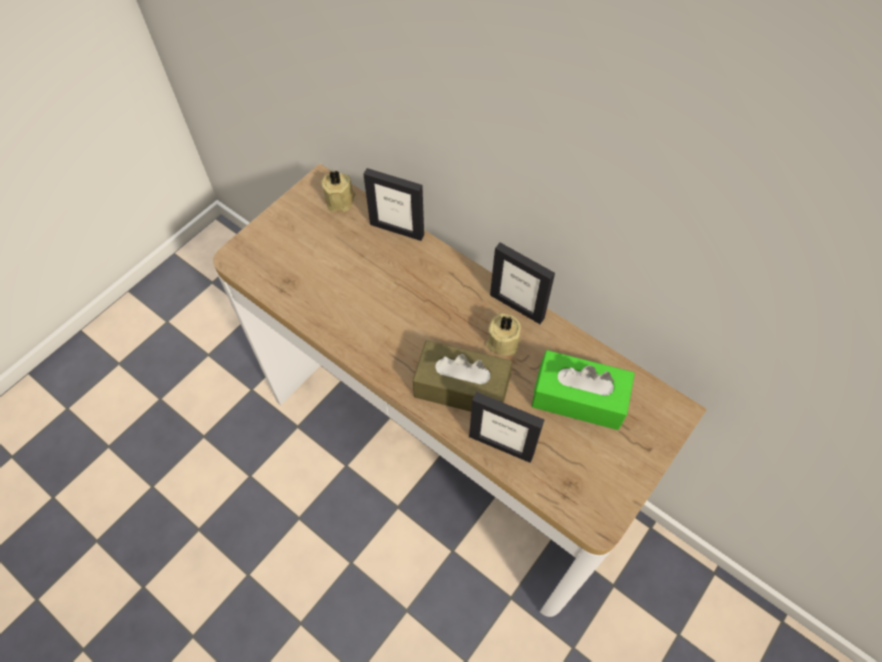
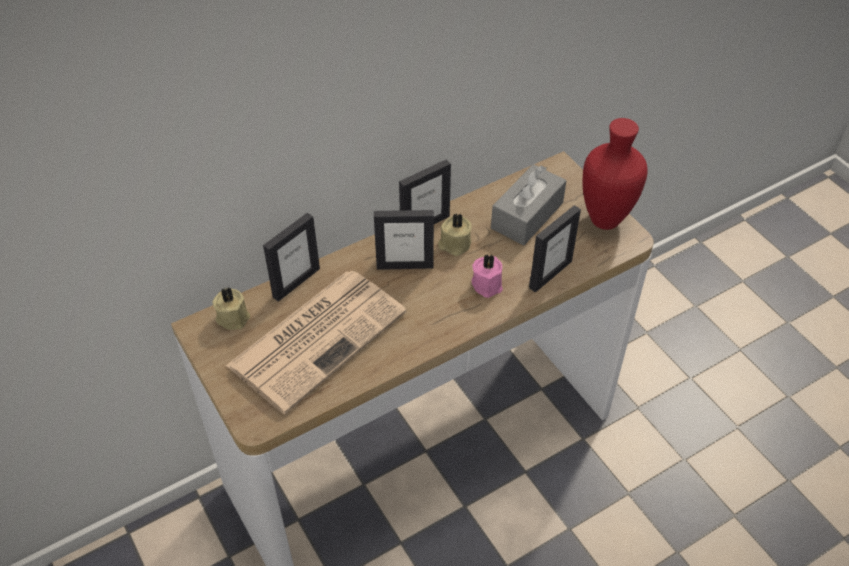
camera: 70 degrees left, 10 degrees down
brown tissue box [413,340,512,412] -> pink candle [472,254,503,298]
green tissue box [532,350,635,430] -> grey tissue box [491,164,566,245]
none -> newspaper [226,271,407,414]
none -> picture frame [374,210,434,270]
none -> red vase [583,118,648,230]

